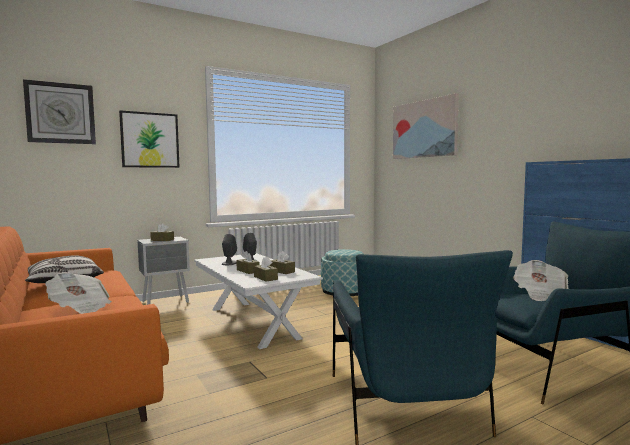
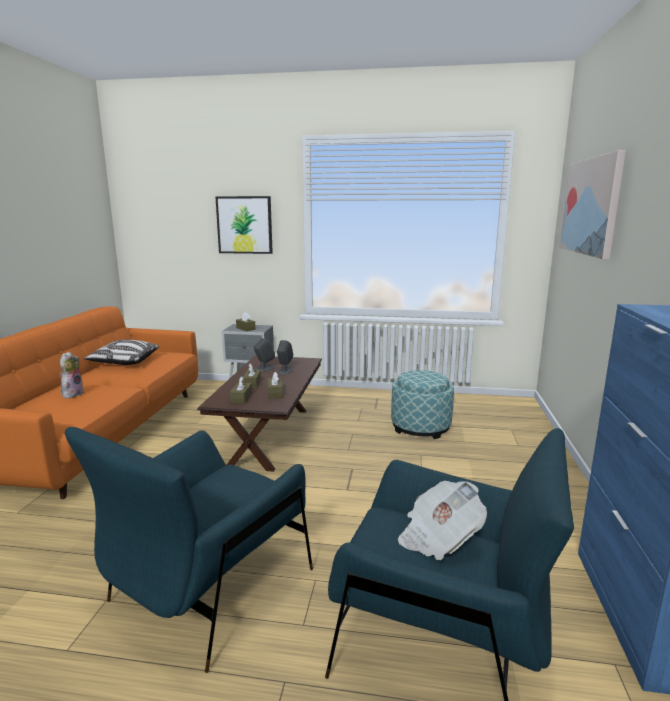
camera: 40 degrees right, 10 degrees up
wall clock [23,79,96,144] -> none
newspaper [45,272,112,314] -> plush toy [60,352,83,398]
white coffee table [194,253,323,349] -> brown coffee table [197,355,322,472]

